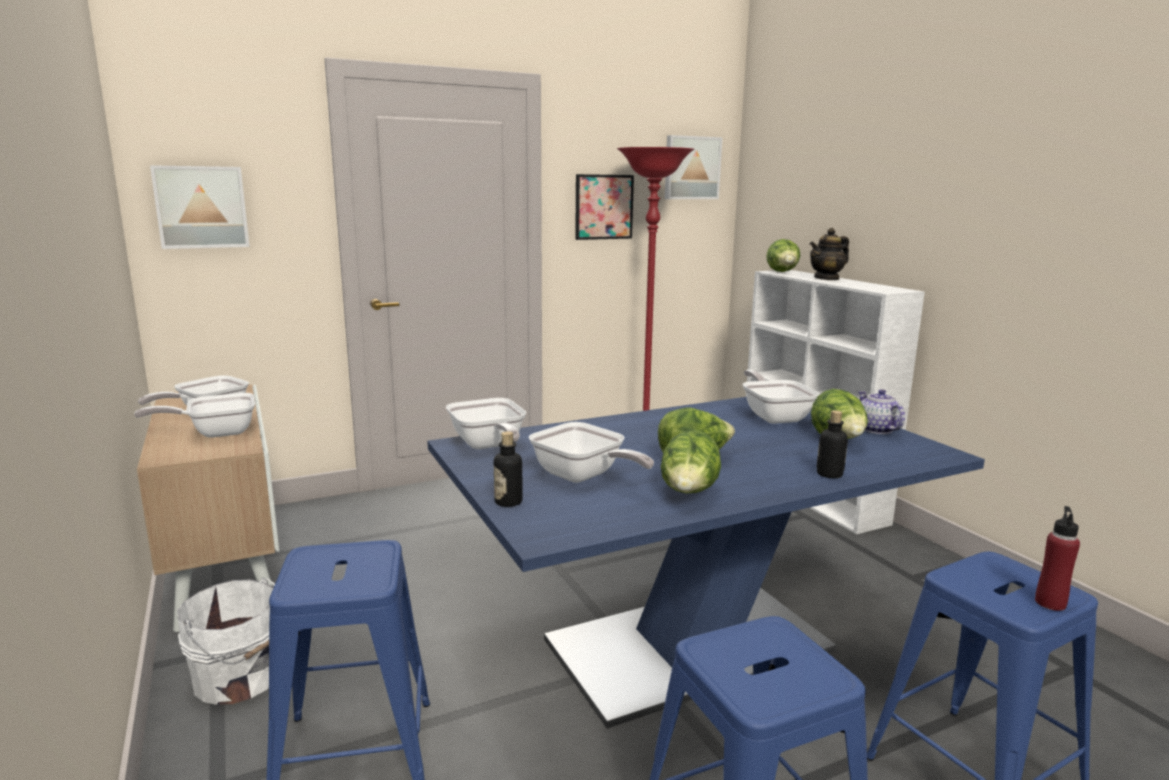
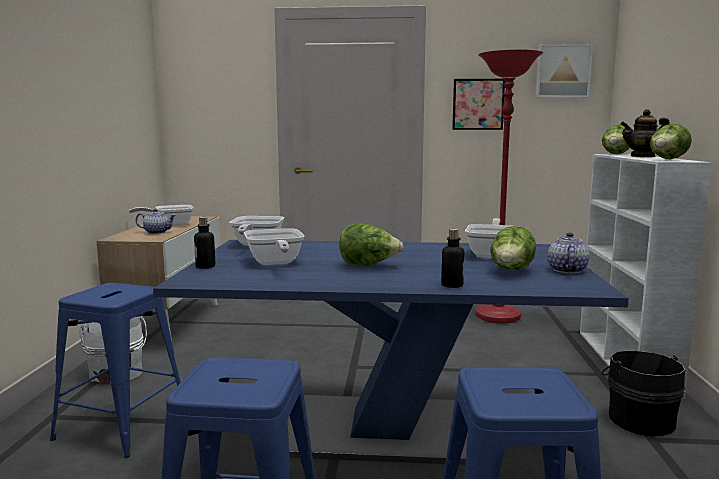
camera: 30 degrees right, 5 degrees down
frying pan [134,393,255,438] -> teapot [135,209,176,234]
picture [150,165,250,249] -> none
lettuce [660,430,721,493] -> lettuce moved to [650,124,692,159]
red bottle [1035,506,1080,611] -> none
none -> black bucket [602,350,685,436]

